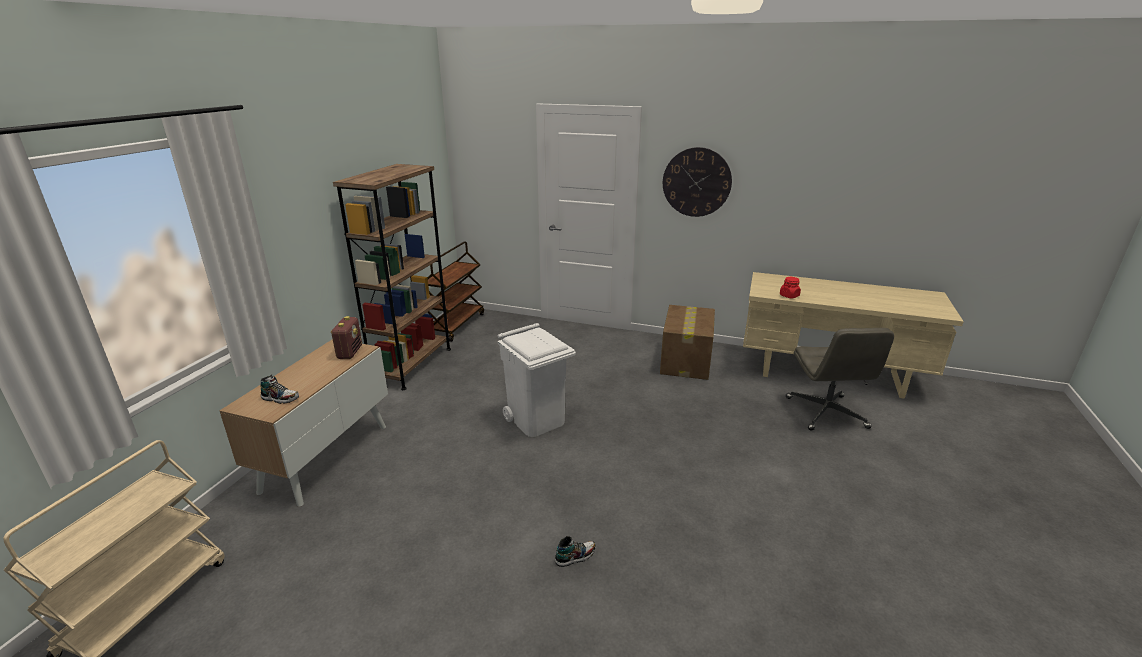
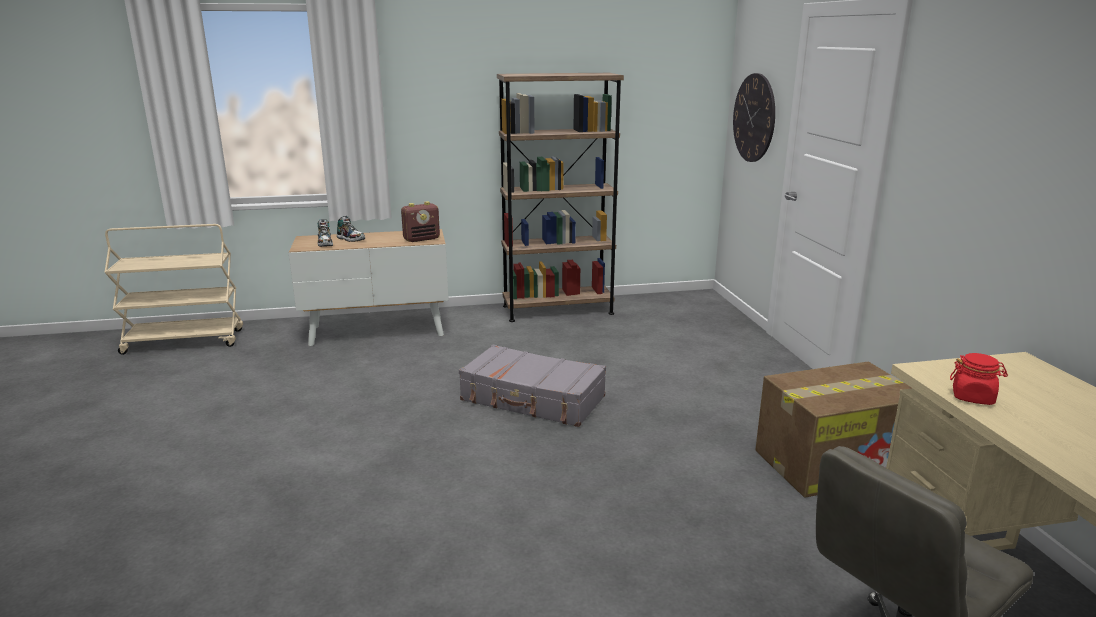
camera: 60 degrees right, 5 degrees down
brown cart [427,241,484,342] -> none
white trash can [498,323,576,437] -> grey suitcase [459,345,606,427]
shoe [555,536,596,567] -> shoe moved to [337,216,365,242]
wall clock [663,147,732,217] -> wall clock moved to [733,73,775,162]

